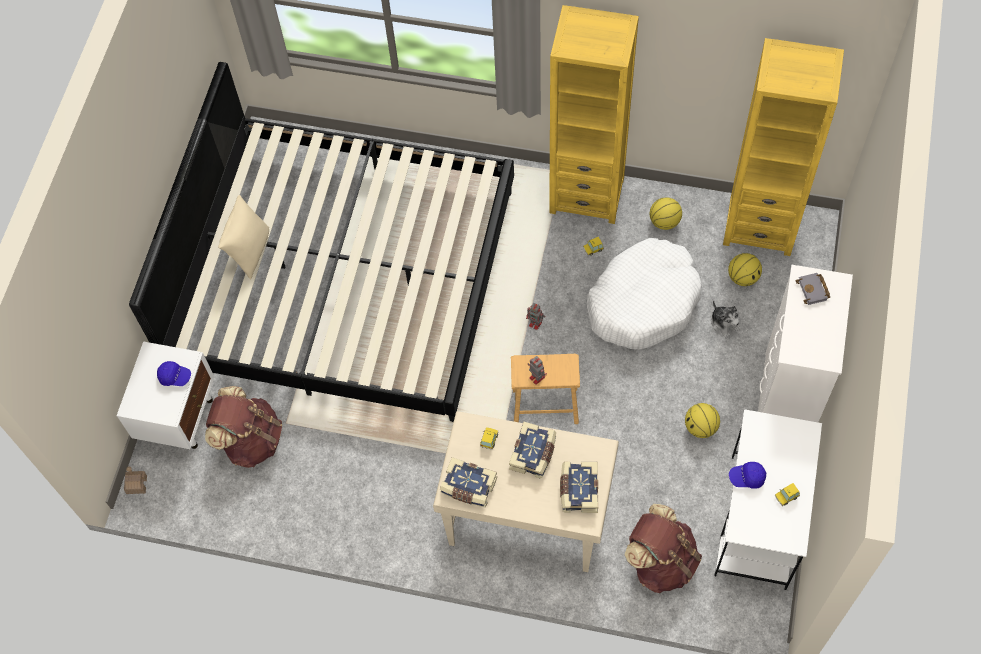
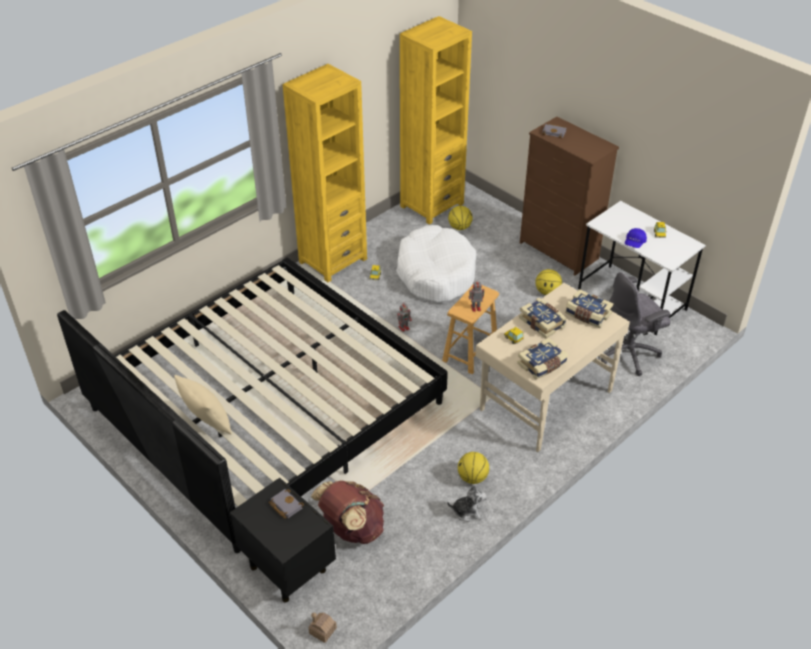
camera: 60 degrees left, 20 degrees down
white nightstand [117,341,214,449] -> black nightstand [230,478,336,603]
blue cap [157,361,191,386] -> grey book [269,489,304,518]
brown backpack [624,504,702,593] -> grey office chair [601,272,671,376]
basketball [650,197,682,230] -> basketball moved to [458,452,489,484]
plush toy [711,300,741,338] -> plush toy moved to [447,485,487,522]
white dresser [758,265,853,422] -> brown dresser [520,117,619,275]

